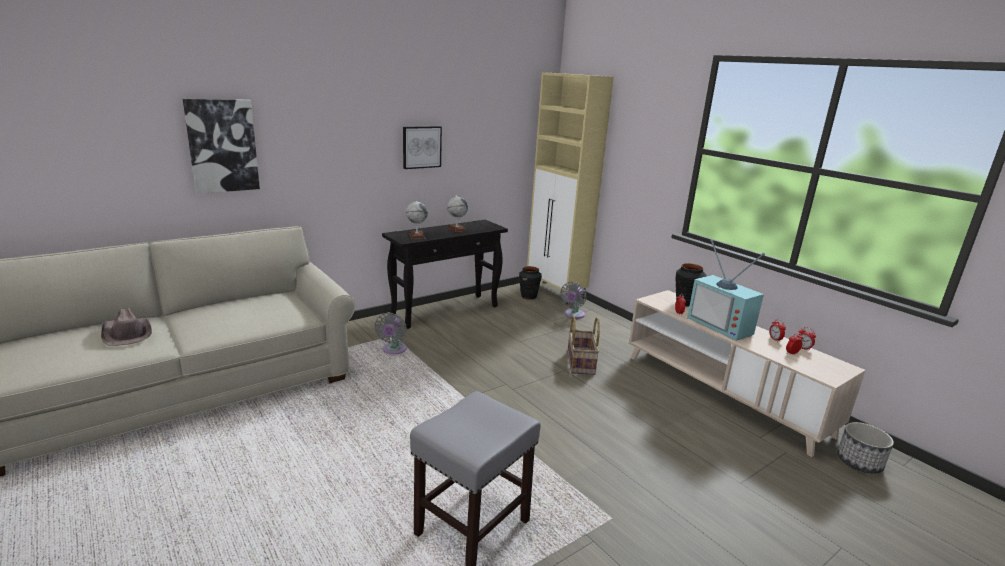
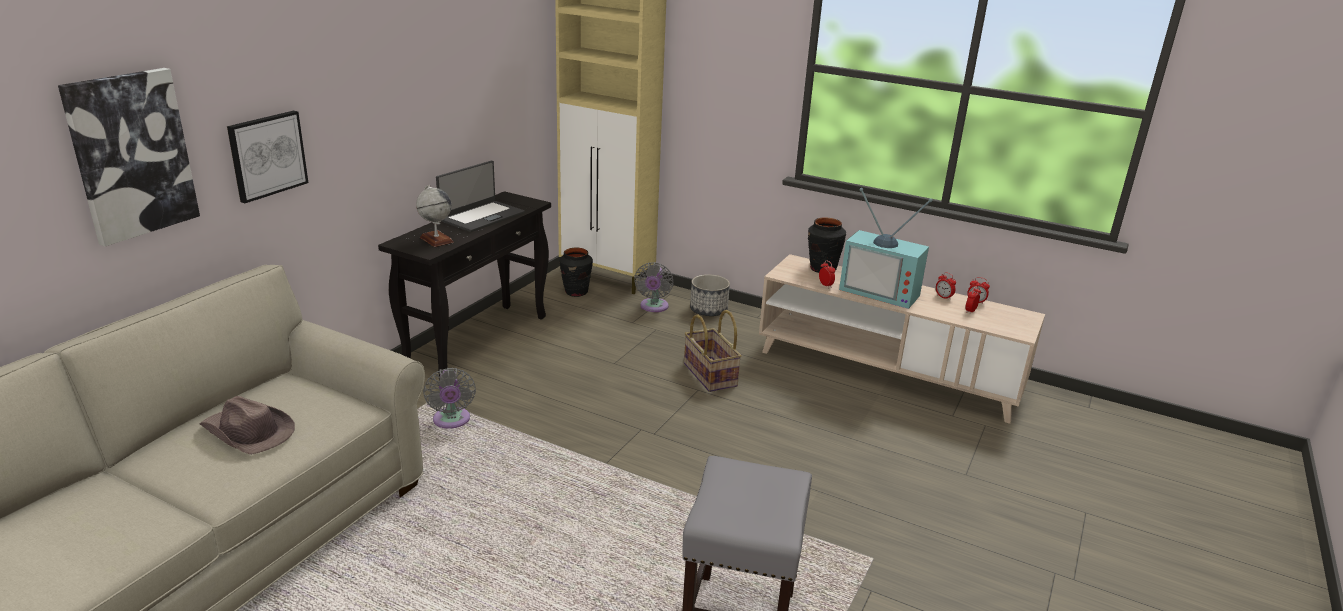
camera: 25 degrees left, 5 degrees up
brown hat [101,308,152,346] -> brown hat moved to [200,396,295,455]
picture [403,126,442,169] -> picture moved to [227,111,308,203]
globe [447,195,468,232] -> laptop [436,161,525,232]
planter [837,422,894,474] -> planter moved to [690,274,730,316]

